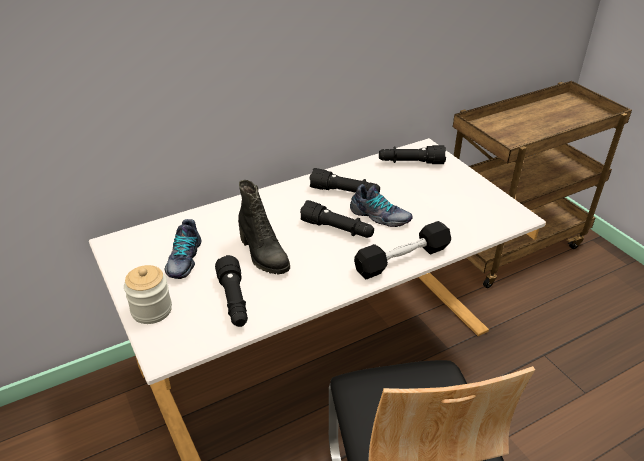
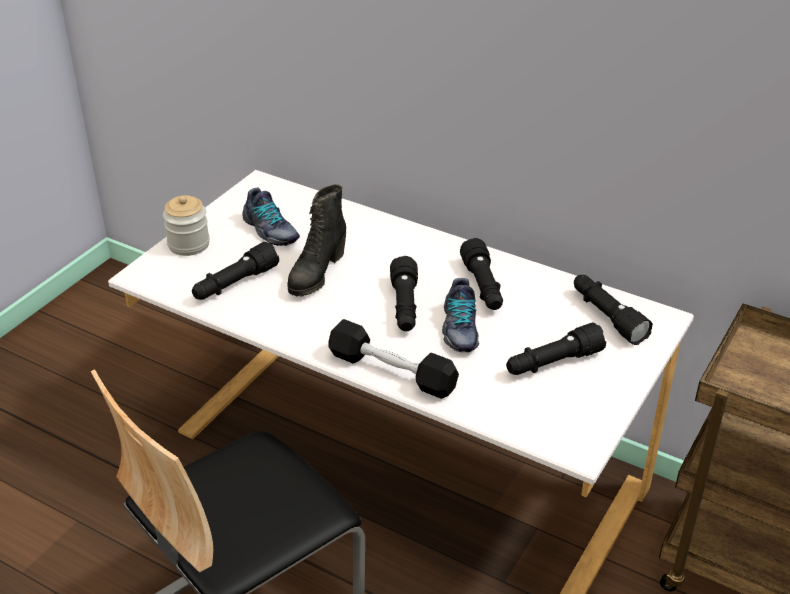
camera: 60 degrees right, 0 degrees up
shoe [165,219,201,279] -> shoe turned 105 degrees counterclockwise [242,188,300,246]
none -> black flashlight [506,322,606,375]

